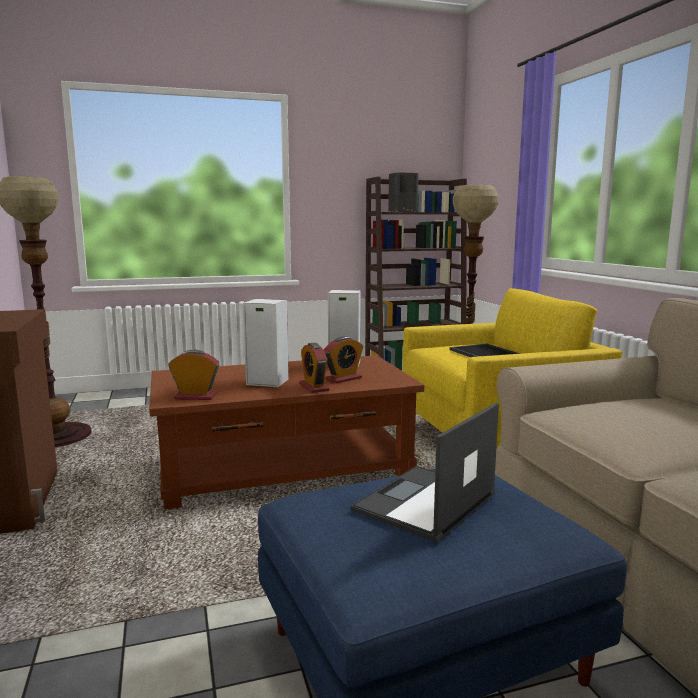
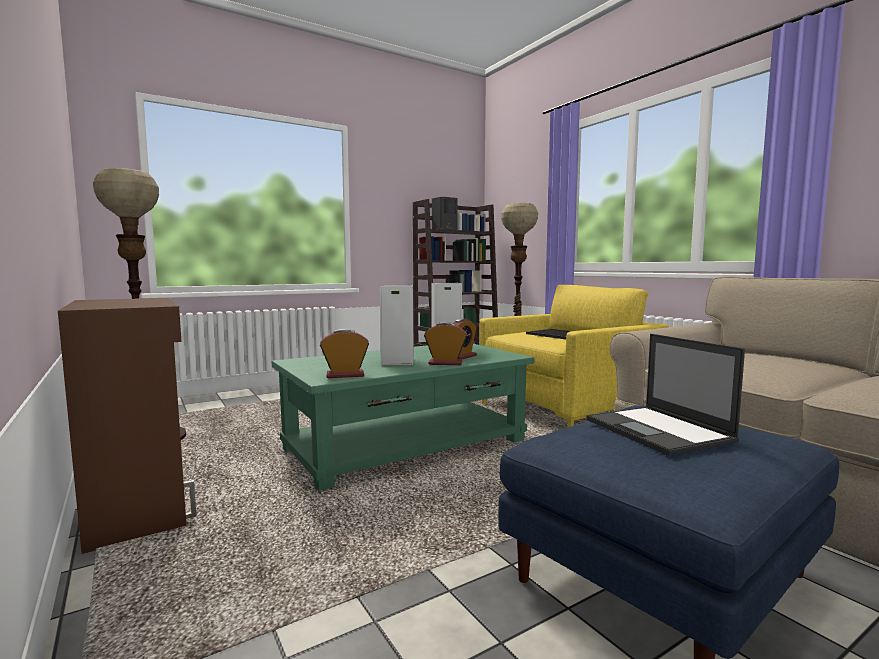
camera: 15 degrees left, 5 degrees down
brown coffee table [149,355,425,510] -> green coffee table [272,344,535,491]
alarm clock [299,343,330,393] -> alarm clock turned 135 degrees clockwise [424,322,467,365]
laptop [351,402,499,543] -> laptop turned 45 degrees counterclockwise [586,334,745,456]

